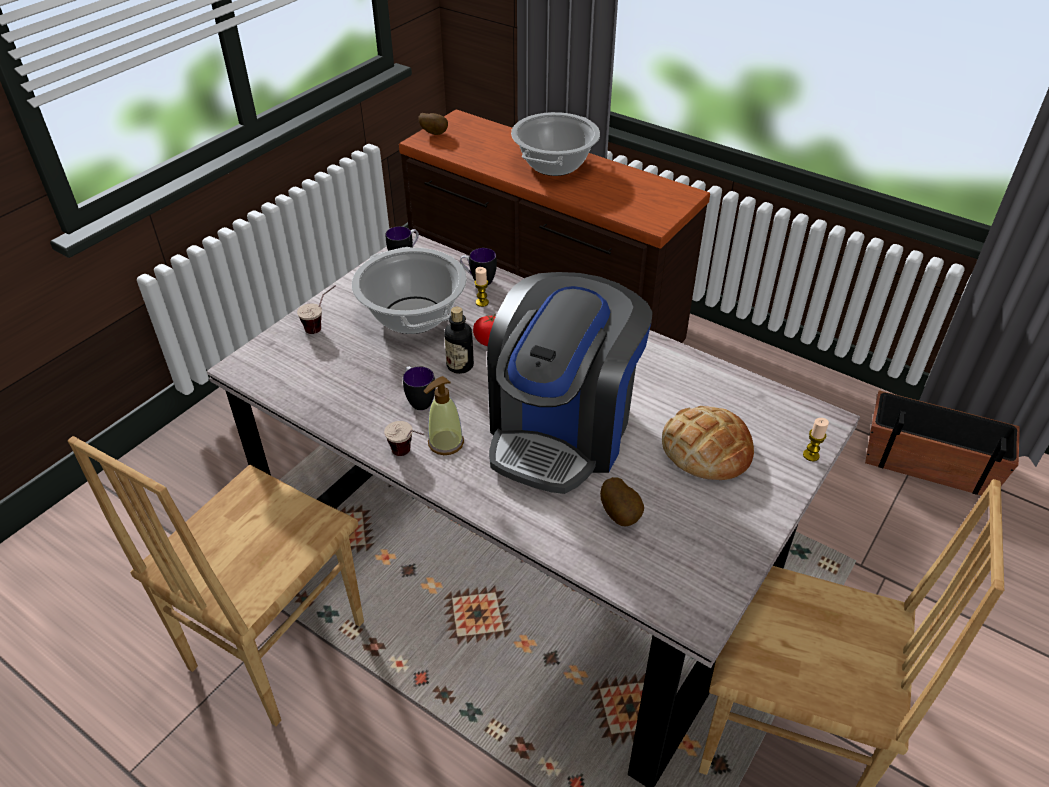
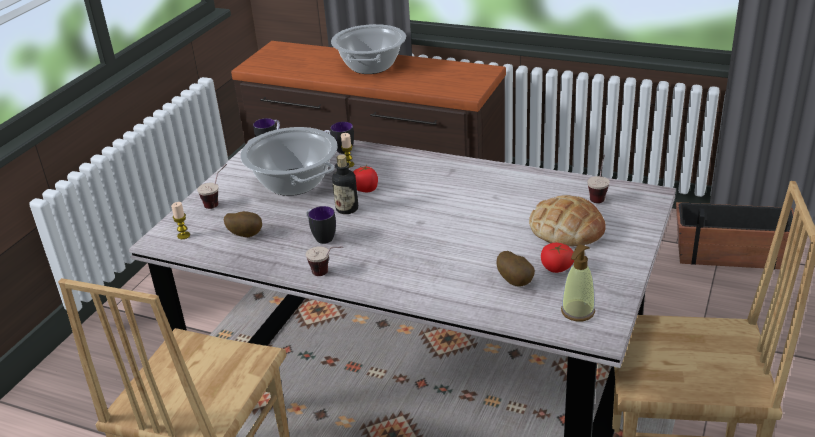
camera: 10 degrees left, 10 degrees down
potato [418,113,448,135] -> potato moved to [224,211,262,237]
soap dispenser [424,376,464,455] -> soap dispenser moved to [561,244,595,322]
coffee machine [487,272,653,494] -> none
candle [803,418,829,461] -> candle moved to [171,202,190,239]
none -> tomato [541,243,574,273]
none -> cup [587,155,610,203]

